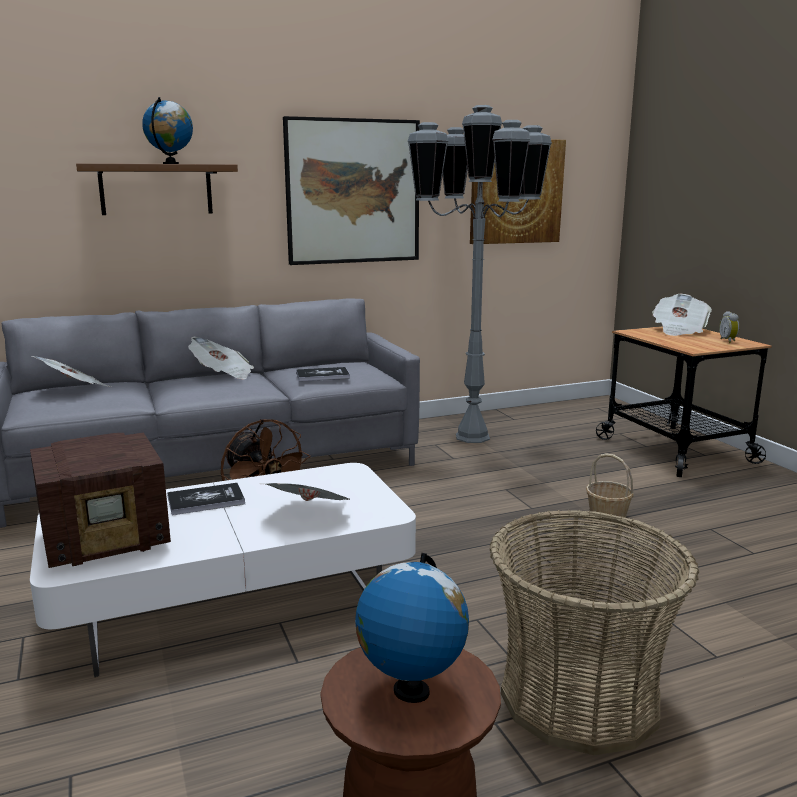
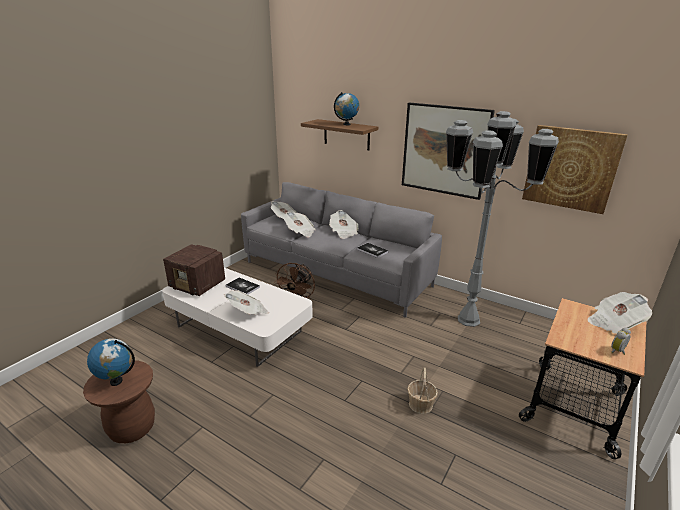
camera: 55 degrees right, 10 degrees up
basket [490,509,699,755] -> none
none -> newspaper [284,212,316,237]

